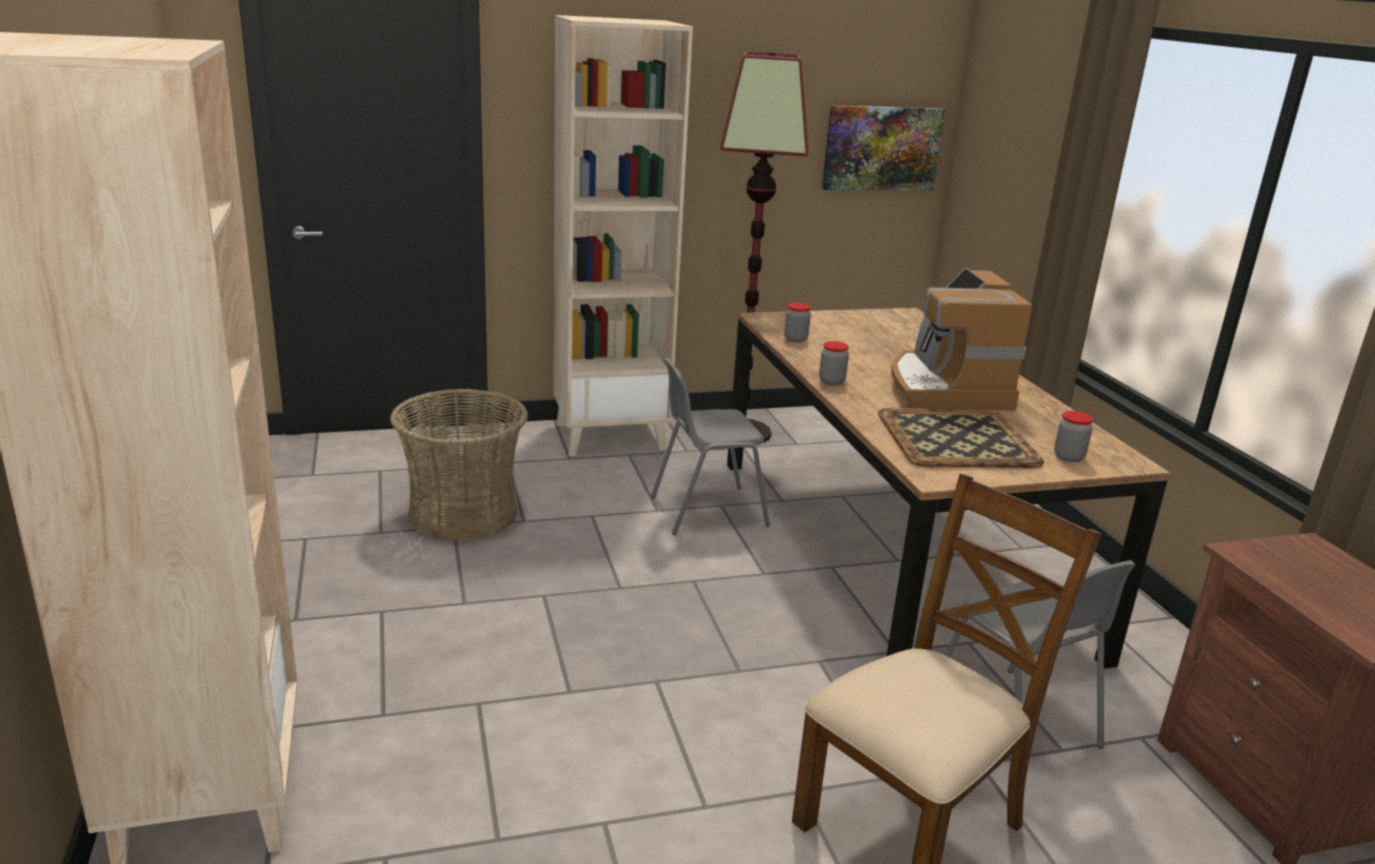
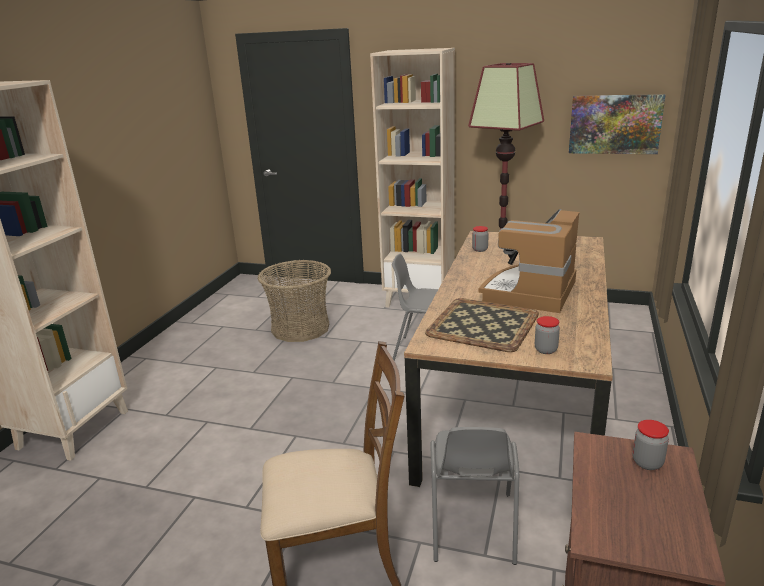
camera: 35 degrees right, 0 degrees up
jar [819,341,849,385] -> jar moved to [633,420,669,470]

